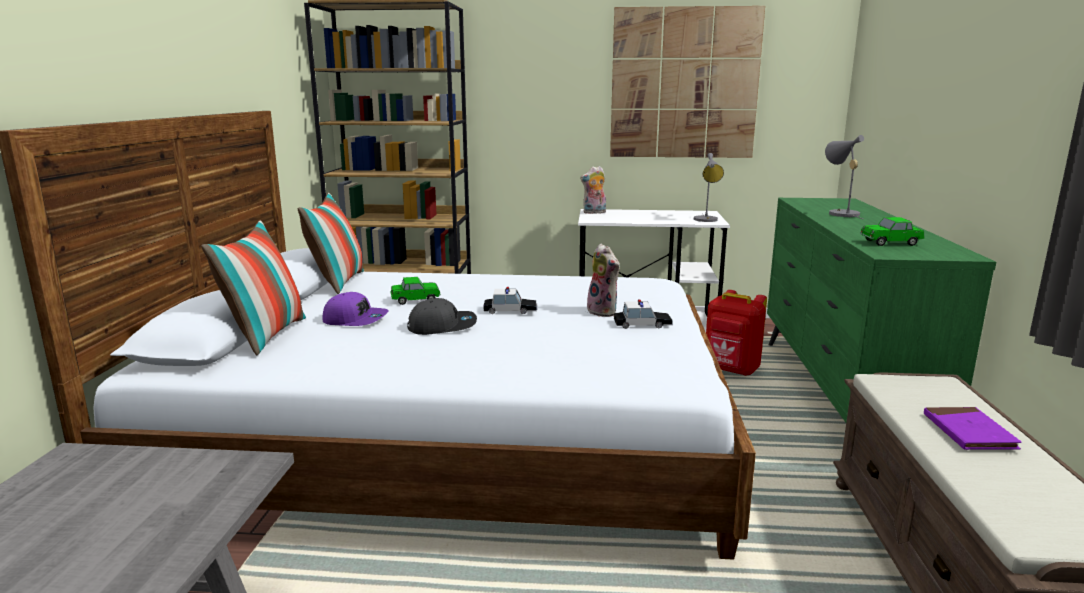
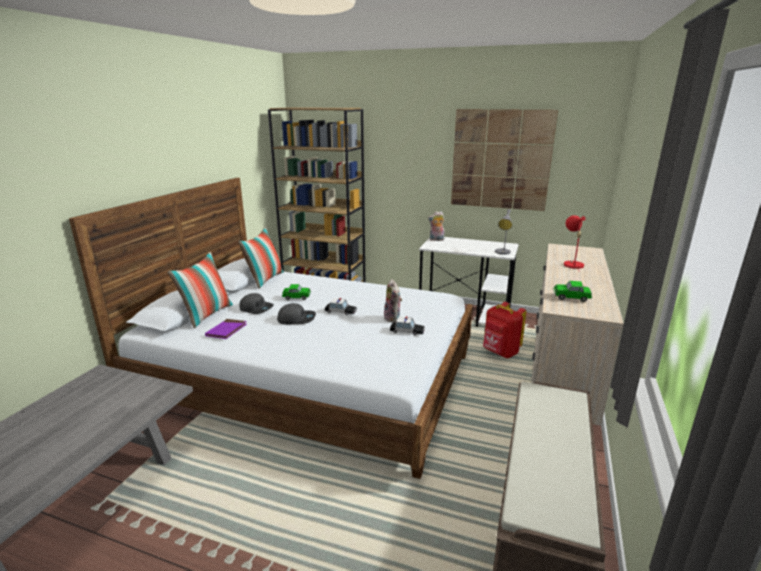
camera: 15 degrees right, 5 degrees up
purple cap [322,292,389,326] -> grey cap [239,293,274,314]
green dresser [767,198,996,422] -> beige dresser [531,243,624,426]
grey table lamp [825,135,864,219] -> red table lamp [564,215,586,272]
purple book [924,407,1022,450] -> purple book moved to [205,319,247,339]

